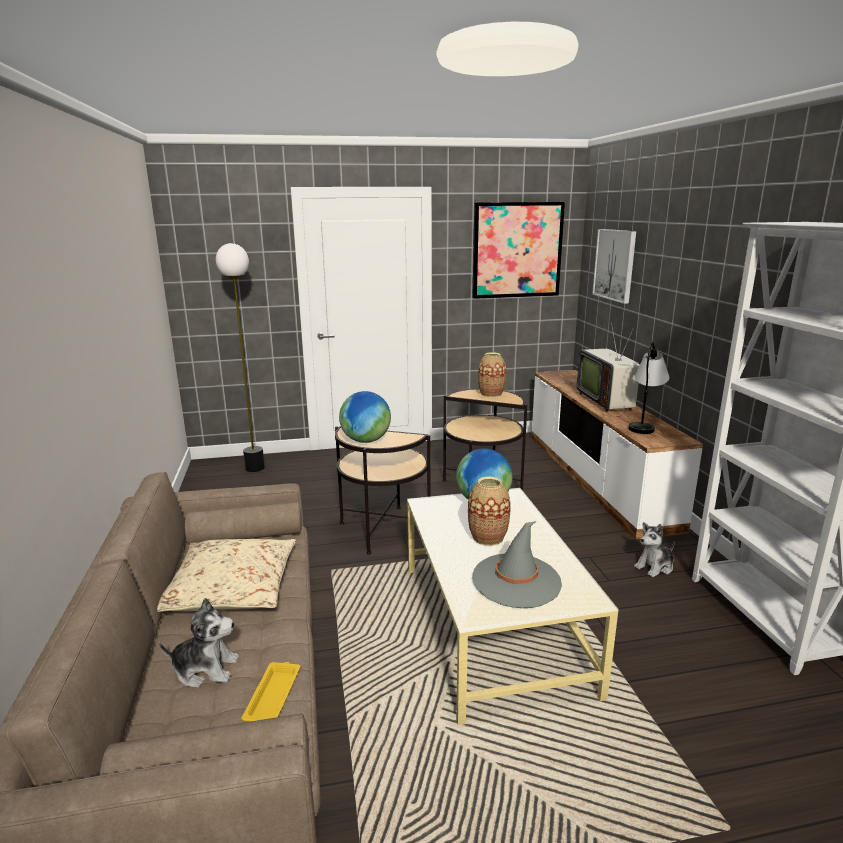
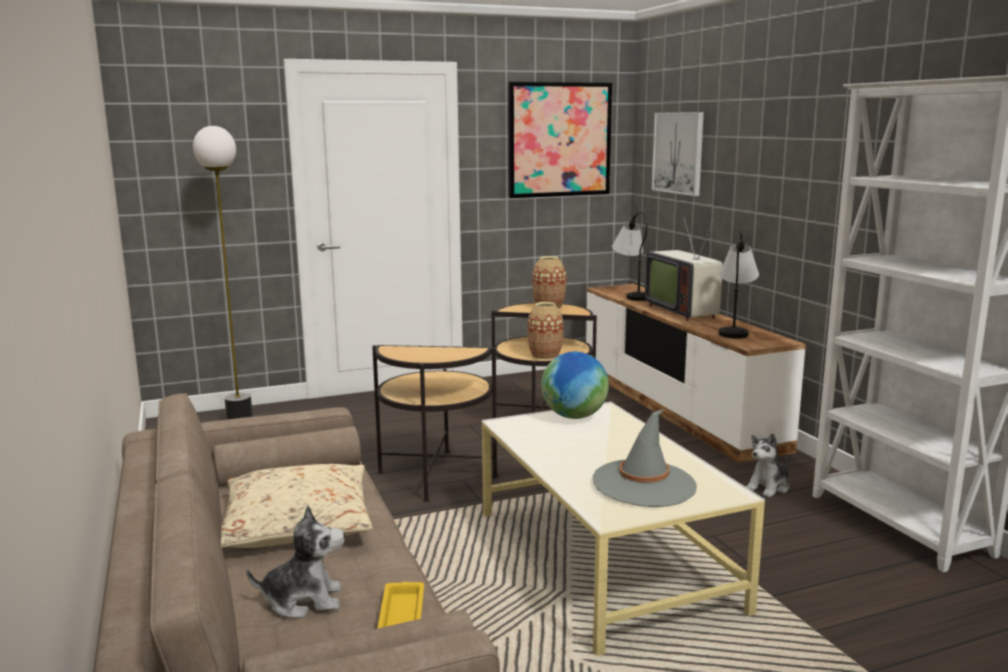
camera: 10 degrees left, 5 degrees down
globe [339,391,391,443] -> none
vase [468,477,511,546] -> vase moved to [528,302,564,360]
none -> table lamp [612,212,647,301]

